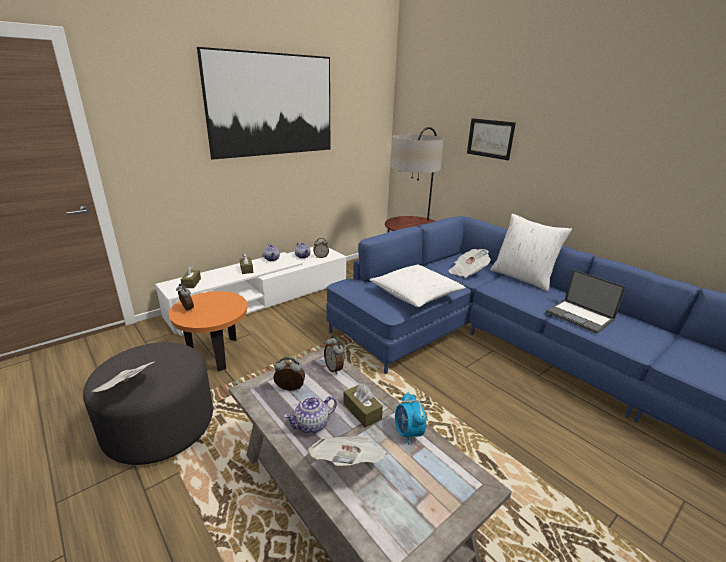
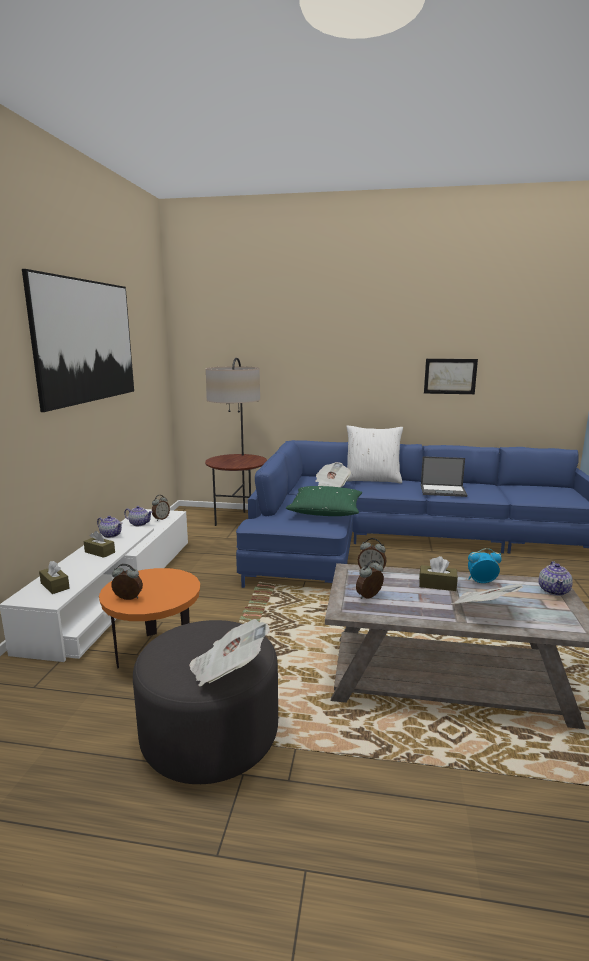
camera: 40 degrees left, 10 degrees down
teapot [284,396,337,434] -> teapot moved to [538,561,573,596]
white pillow [370,265,466,307] -> green pillow [286,486,362,516]
alarm clock [395,392,427,445] -> alarm clock turned 150 degrees clockwise [468,548,502,583]
picture [467,118,516,160] -> picture moved to [424,359,478,394]

